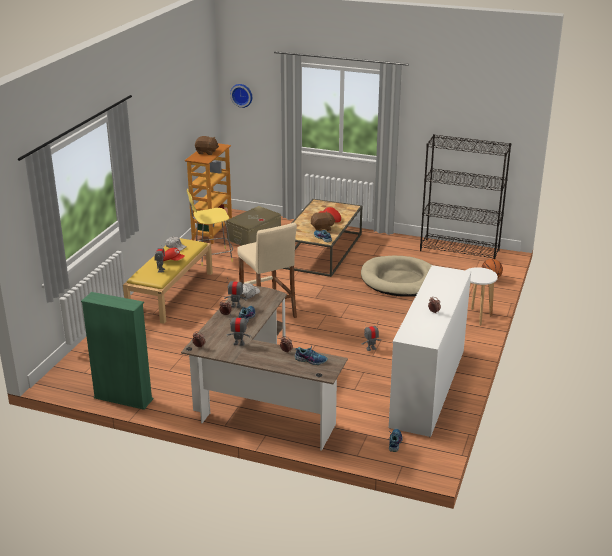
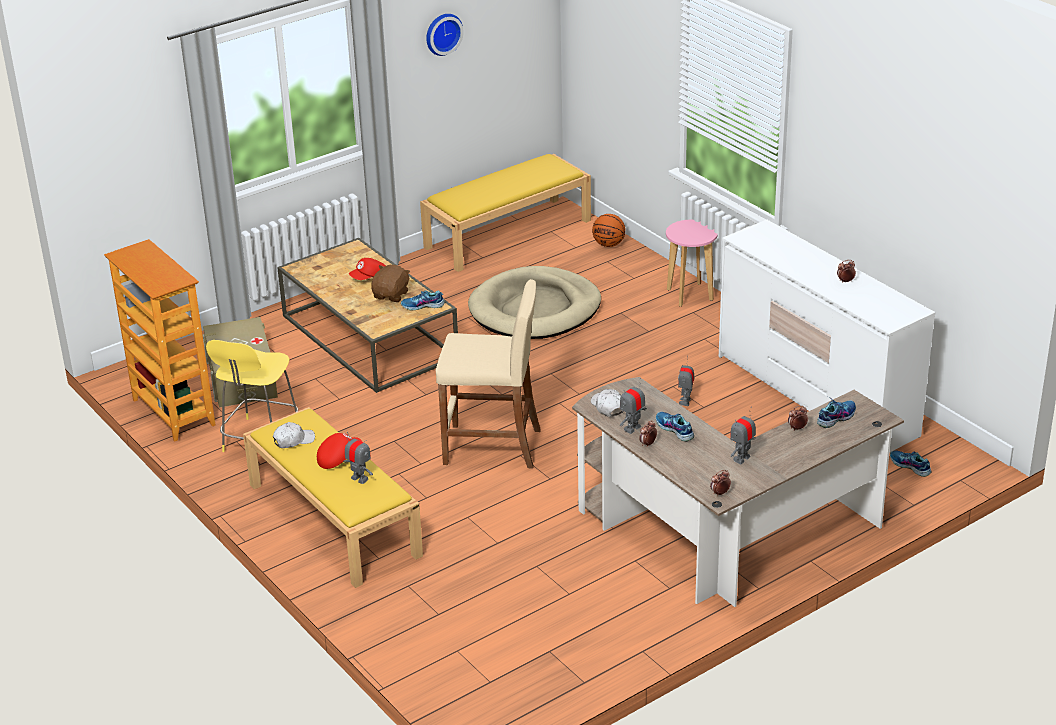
camera: 55 degrees left, 5 degrees up
green bookcase [81,292,153,410] -> none
brown plush toy [195,136,219,155] -> none
wall clock [230,84,252,108] -> wall clock moved to [426,14,464,56]
black bookcase [420,134,511,259] -> yellow bench [420,154,591,272]
white stool [465,267,498,325] -> pink stool [666,220,718,307]

